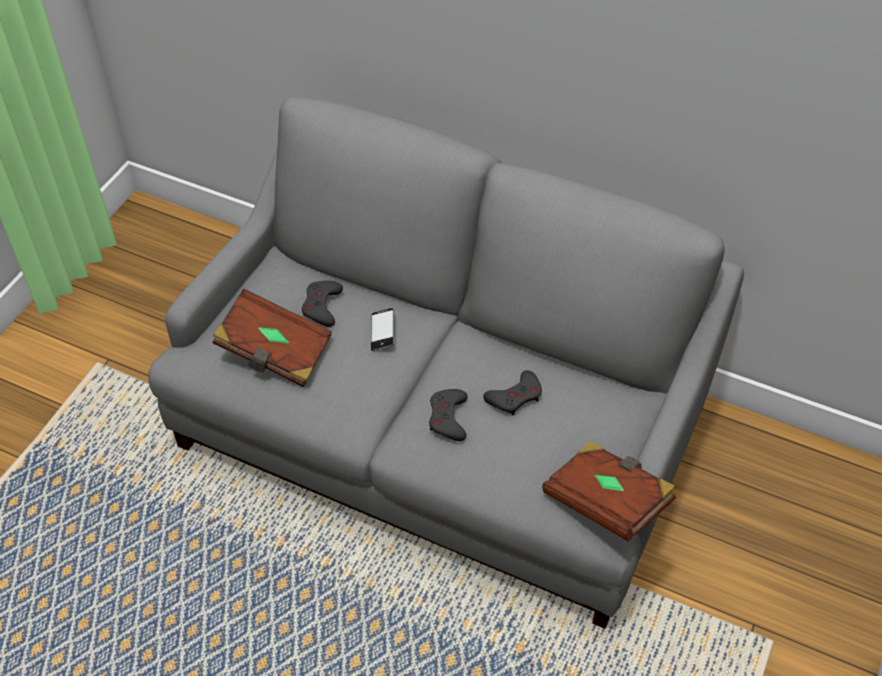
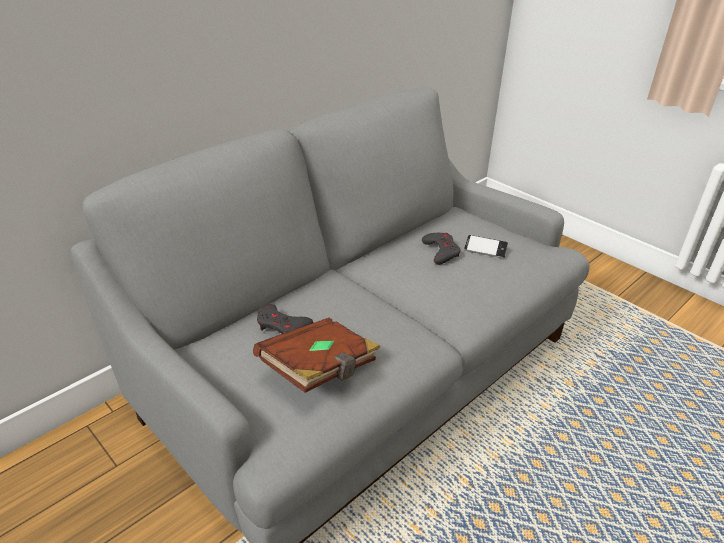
camera: 70 degrees left, 15 degrees down
phone [371,308,394,351] -> phone moved to [464,235,508,258]
grey game controller [429,389,468,441] -> none
brown book [542,441,676,542] -> none

